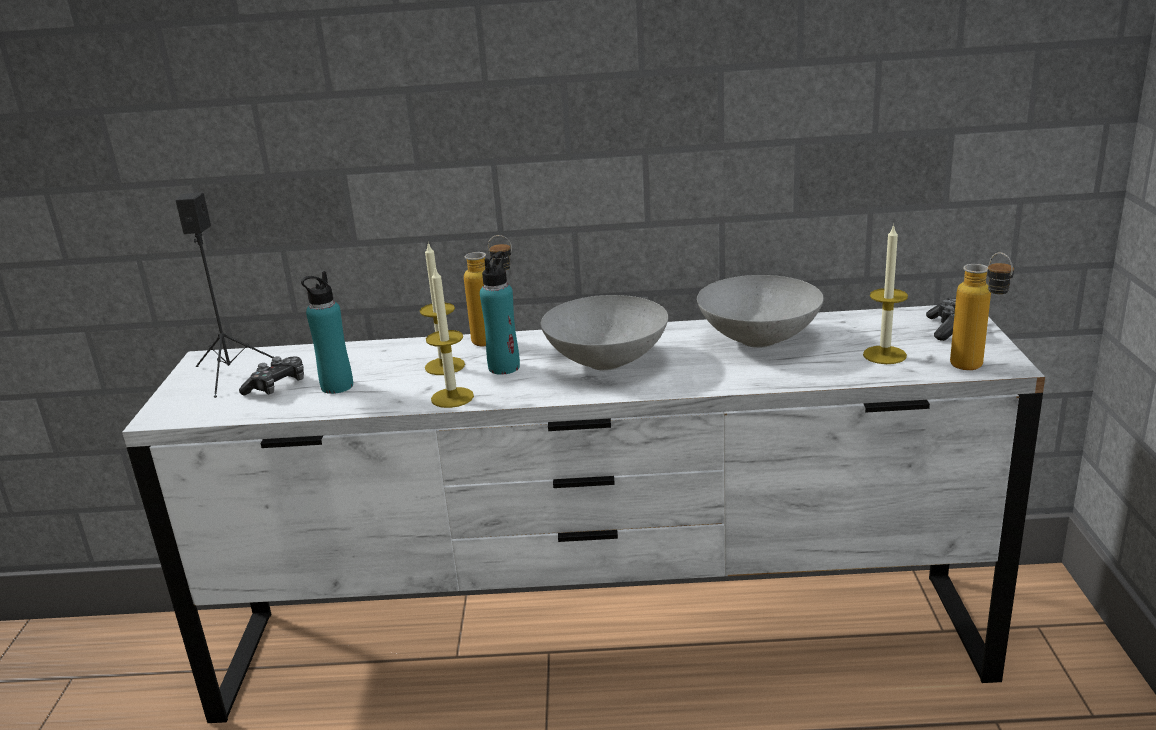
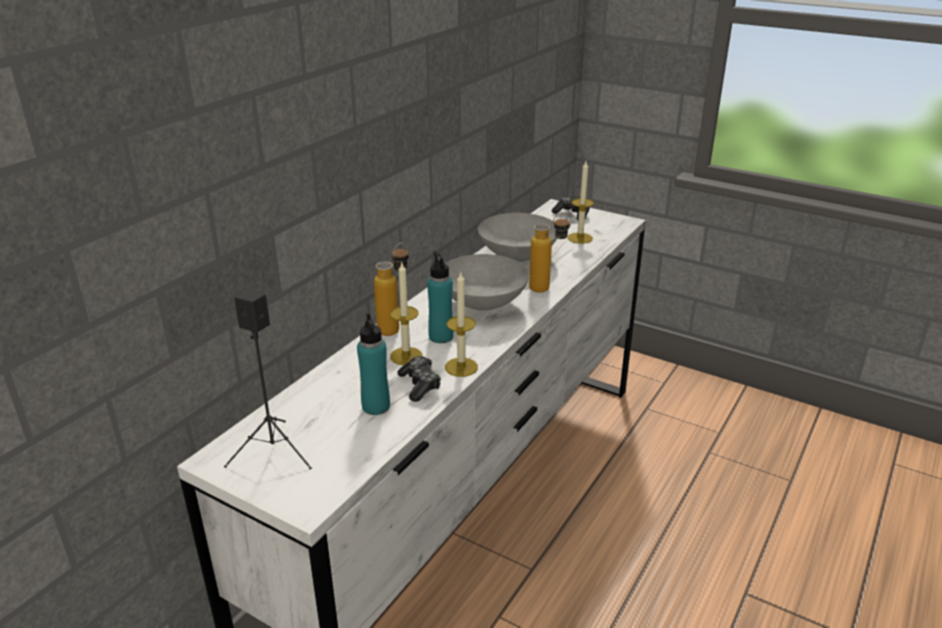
camera: 60 degrees left, 5 degrees up
game controller [239,356,304,395] -> game controller moved to [397,356,441,402]
bottle [950,252,1014,370] -> bottle moved to [529,213,571,292]

